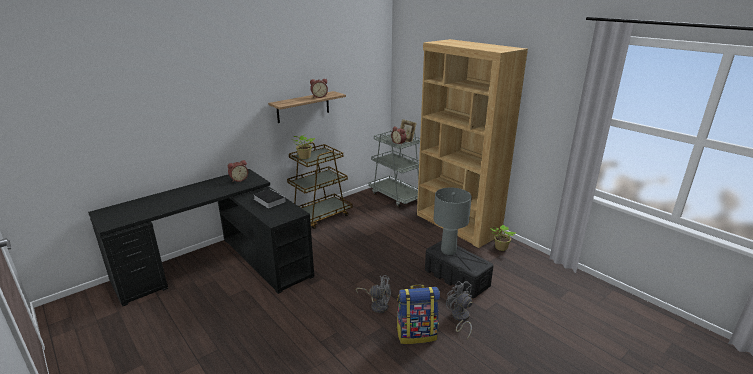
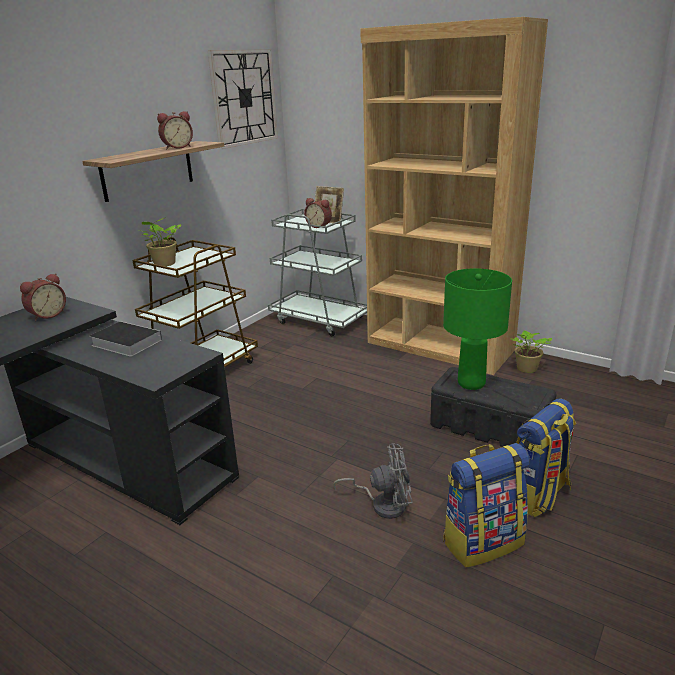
camera: 15 degrees left, 0 degrees up
grey table lamp [434,187,472,255] -> green table lamp [443,268,512,390]
grey fan [446,281,472,339] -> backpack [516,398,576,517]
none -> wall clock [208,49,278,149]

